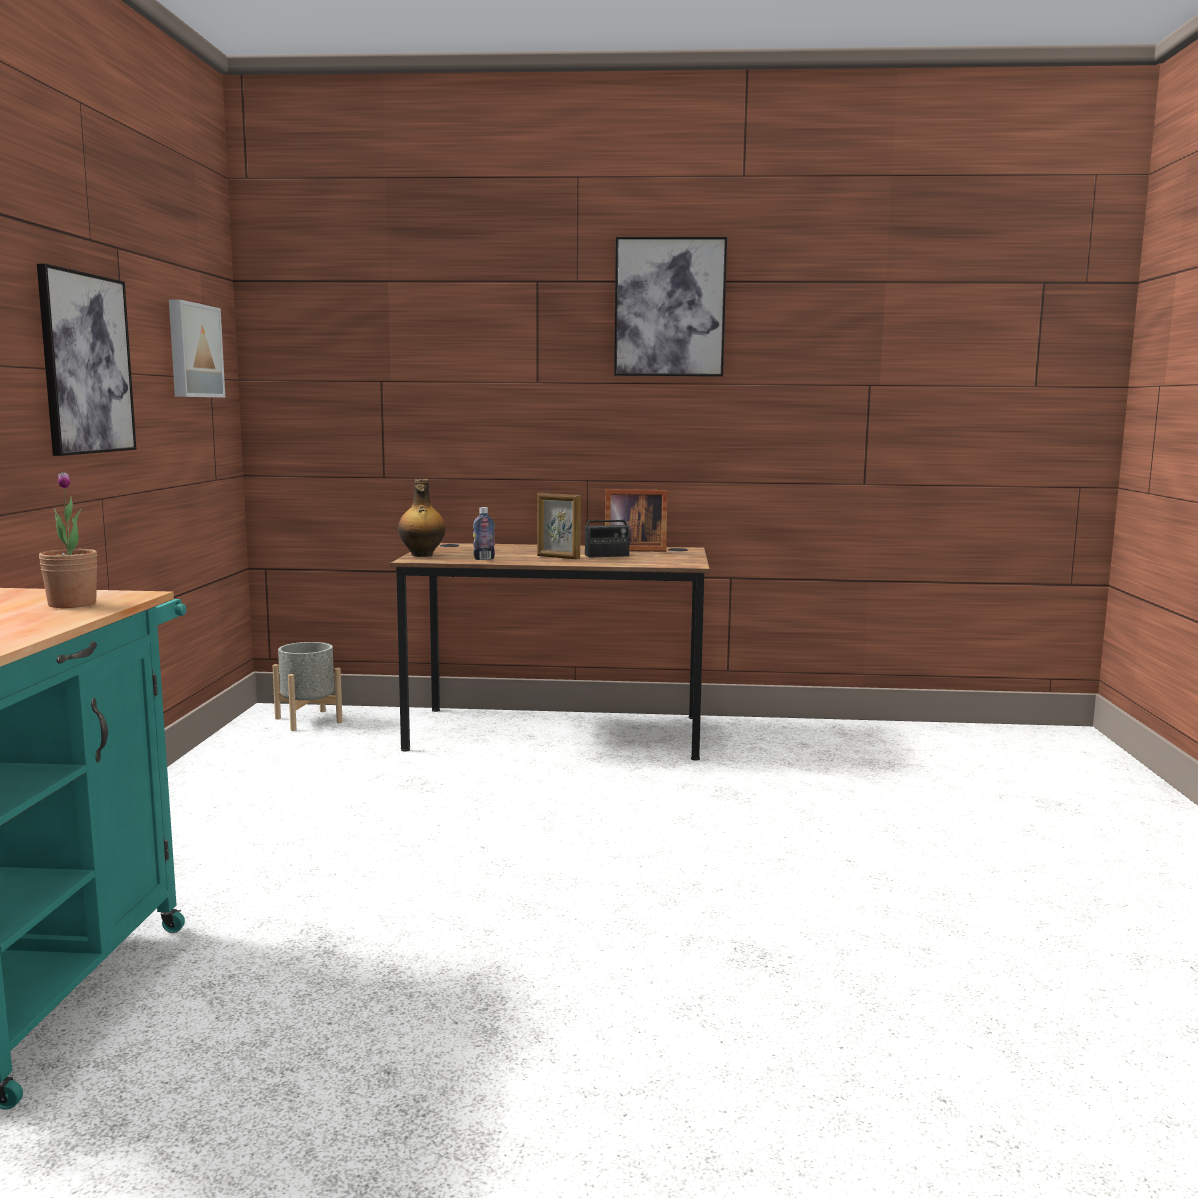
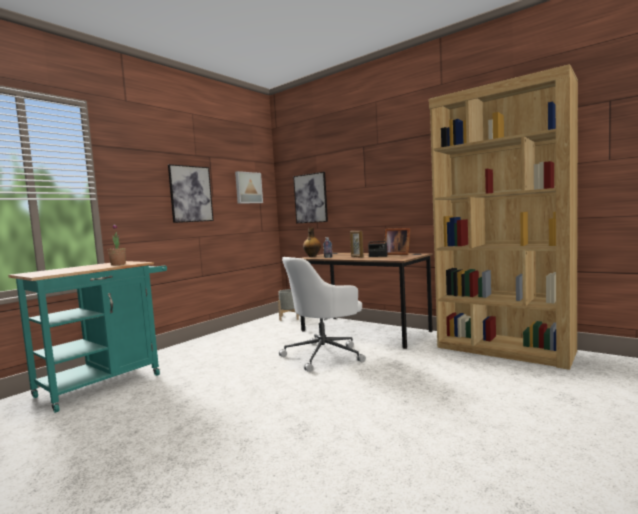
camera: 35 degrees right, 5 degrees down
picture [614,237,728,377] -> picture moved to [293,172,328,223]
none -> white office chair [279,257,366,372]
none -> brown bookcase [429,64,578,370]

